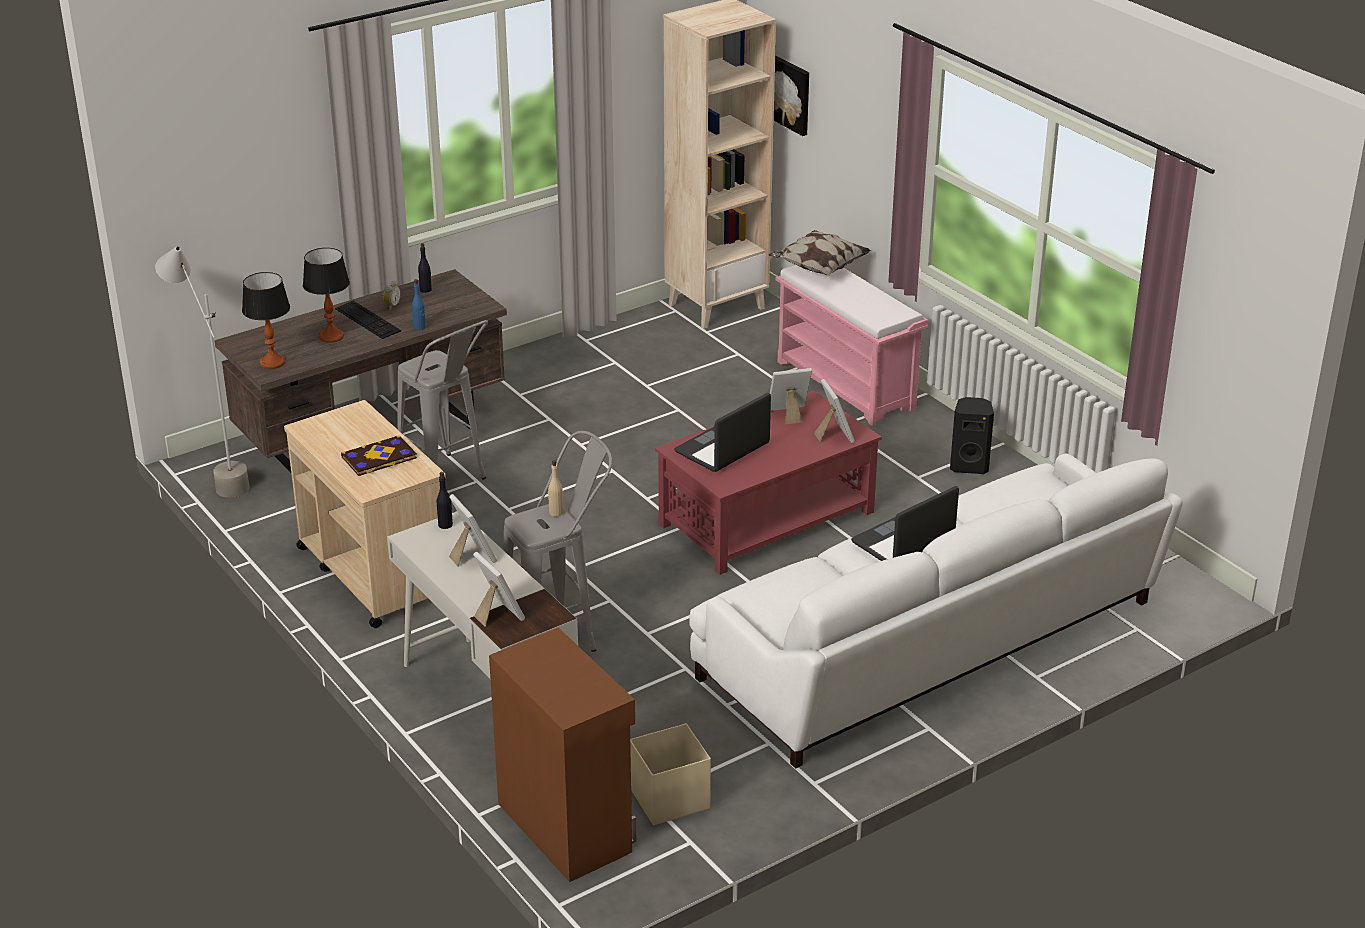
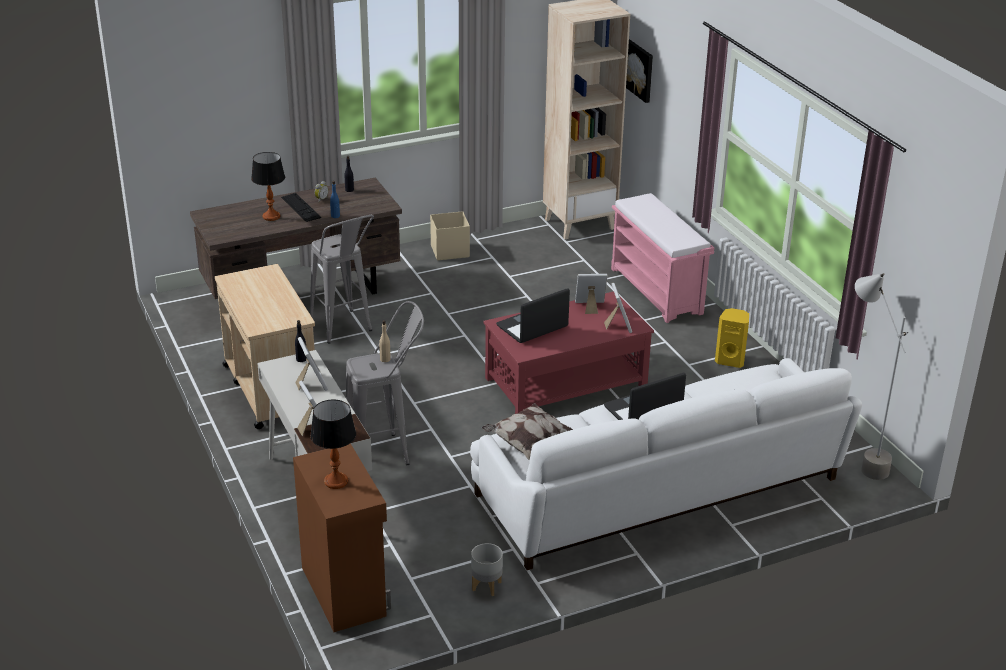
camera: 10 degrees right, 0 degrees up
grey floor lamp [156,245,249,498] -> grey floor lamp moved to [855,273,909,480]
table lamp [242,272,290,369] -> table lamp moved to [310,399,356,489]
book [341,435,417,476] -> none
beige storage box [630,723,711,826] -> beige storage box moved to [430,211,470,261]
pillow [769,230,872,276] -> pillow moved to [482,403,573,460]
black speaker [950,397,994,474] -> yellow speaker [715,308,749,368]
none -> grey planter [471,543,503,596]

